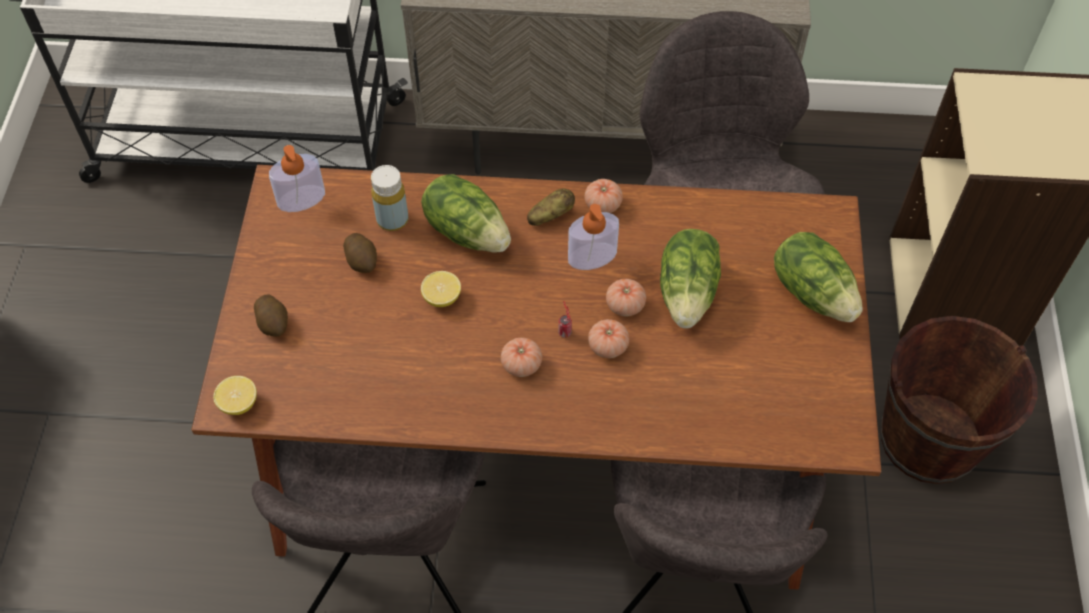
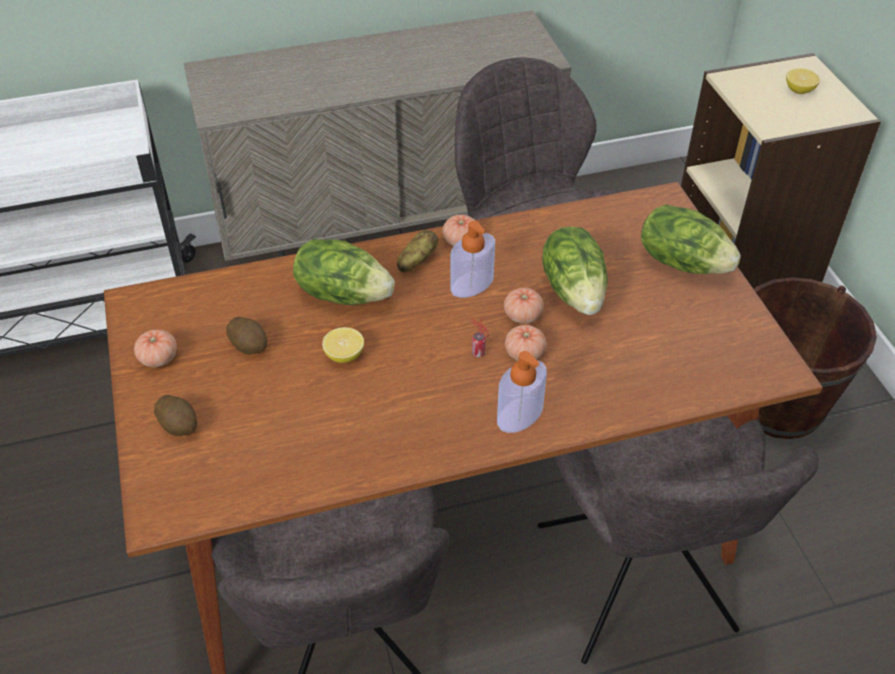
camera: 20 degrees left, 10 degrees down
lemon [213,376,257,415] -> lemon moved to [786,68,820,94]
soap dispenser [269,145,325,212] -> soap dispenser moved to [497,351,547,433]
yellow bottle [371,165,409,231] -> none
tomato [501,338,542,377] -> tomato moved to [134,329,177,367]

